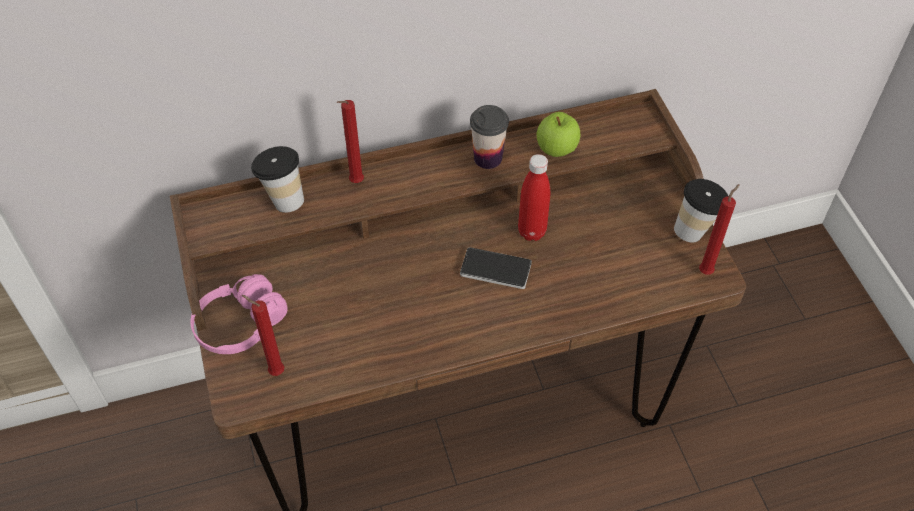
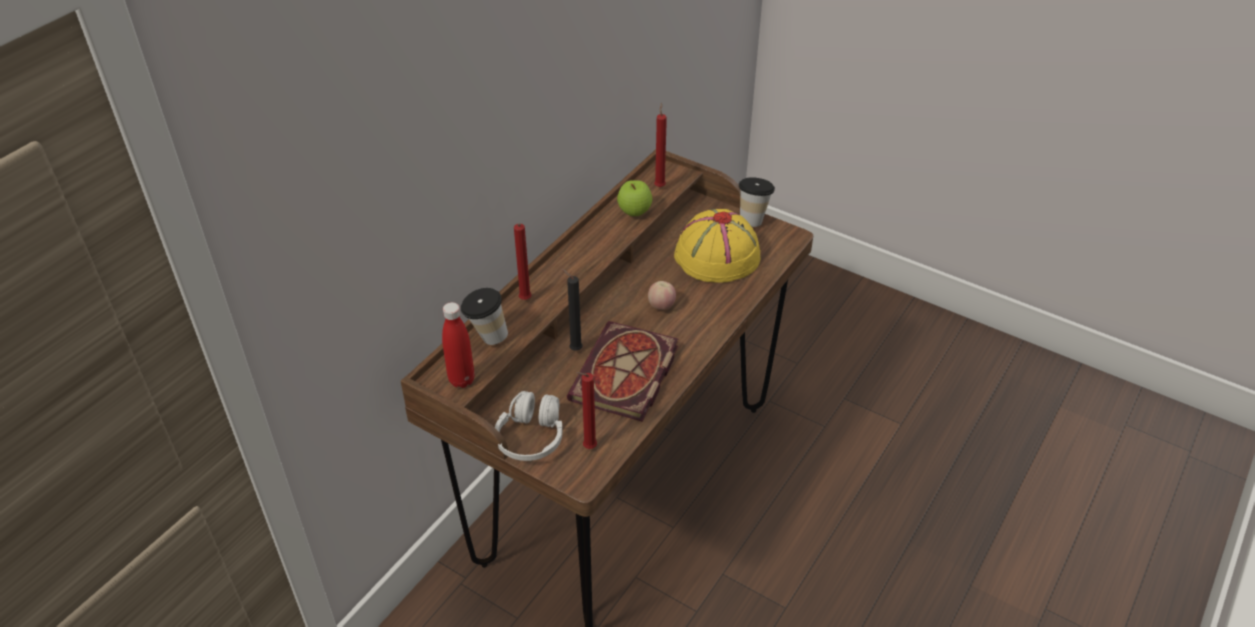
camera: 40 degrees left, 10 degrees down
pink headphones [191,274,288,354] -> white headphones [495,391,563,461]
phone [460,247,532,289] -> apple [648,281,676,310]
cup [470,105,509,169] -> none
red bottle [518,154,550,241] -> red bottle moved to [442,302,475,388]
red candle [699,184,740,275] -> red candle moved to [654,103,667,187]
none -> black candle [562,269,583,351]
none -> book [567,321,678,422]
none -> yellow hat [674,209,760,283]

